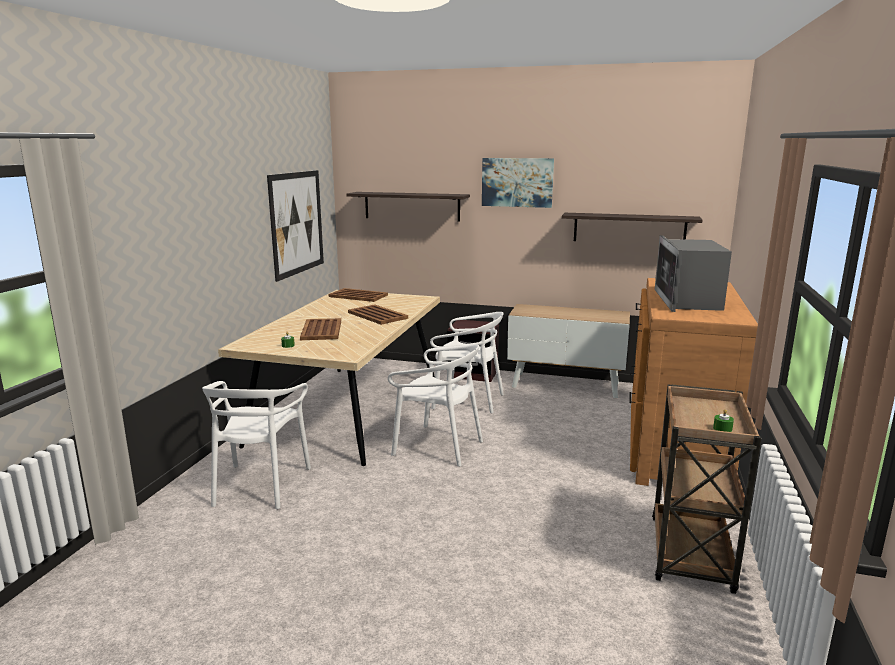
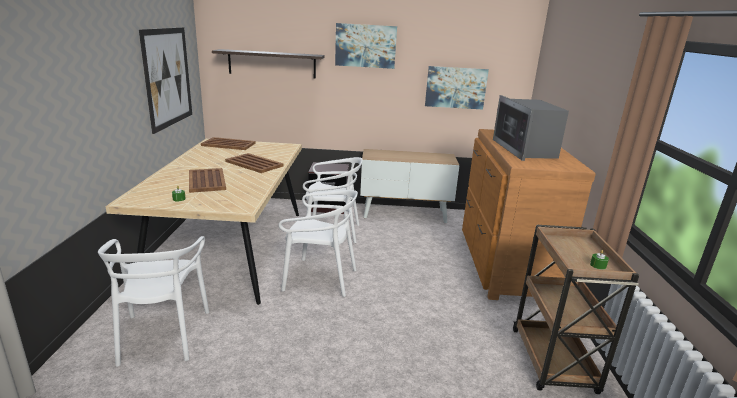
camera: 15 degrees left, 5 degrees up
shelf [562,213,703,241] -> picture [425,66,489,110]

